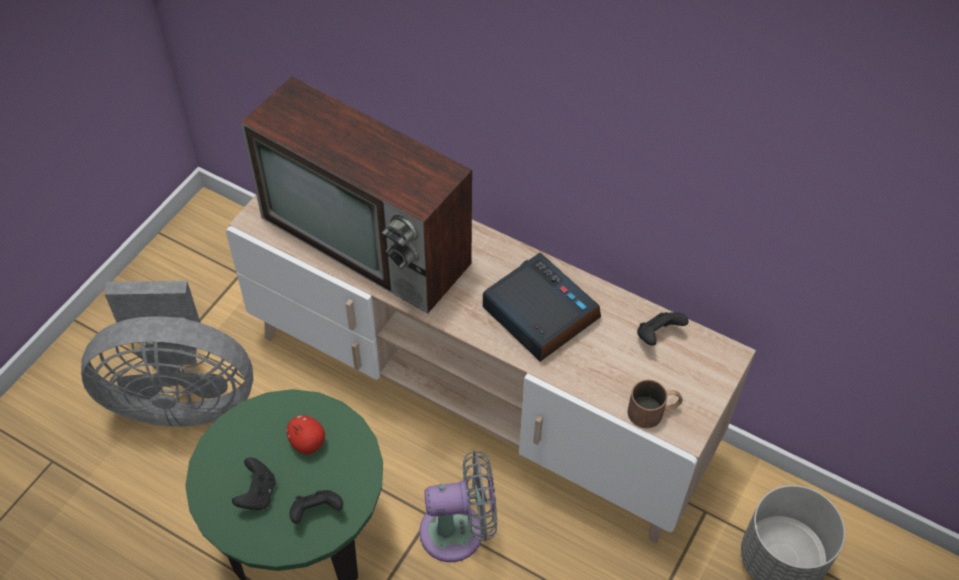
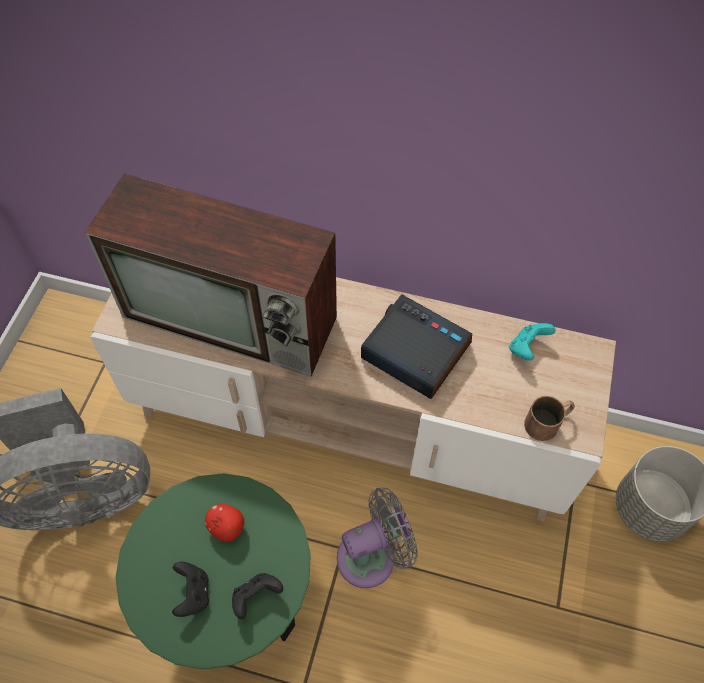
camera: 15 degrees left, 5 degrees up
black game controller [637,312,689,346] -> turquoise game controller [509,323,556,361]

